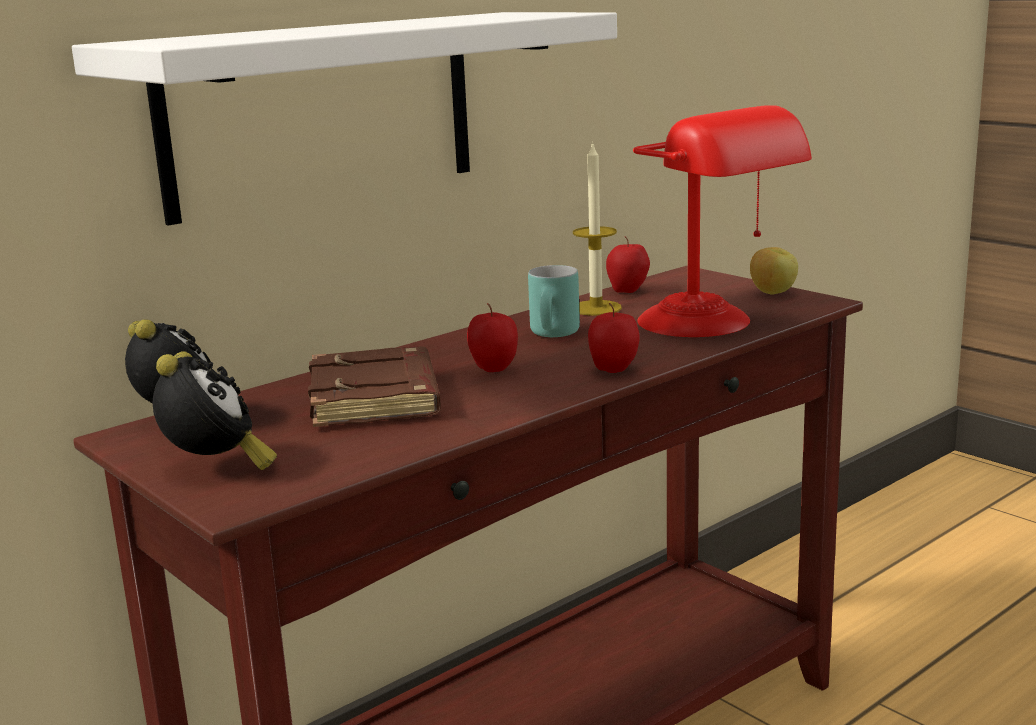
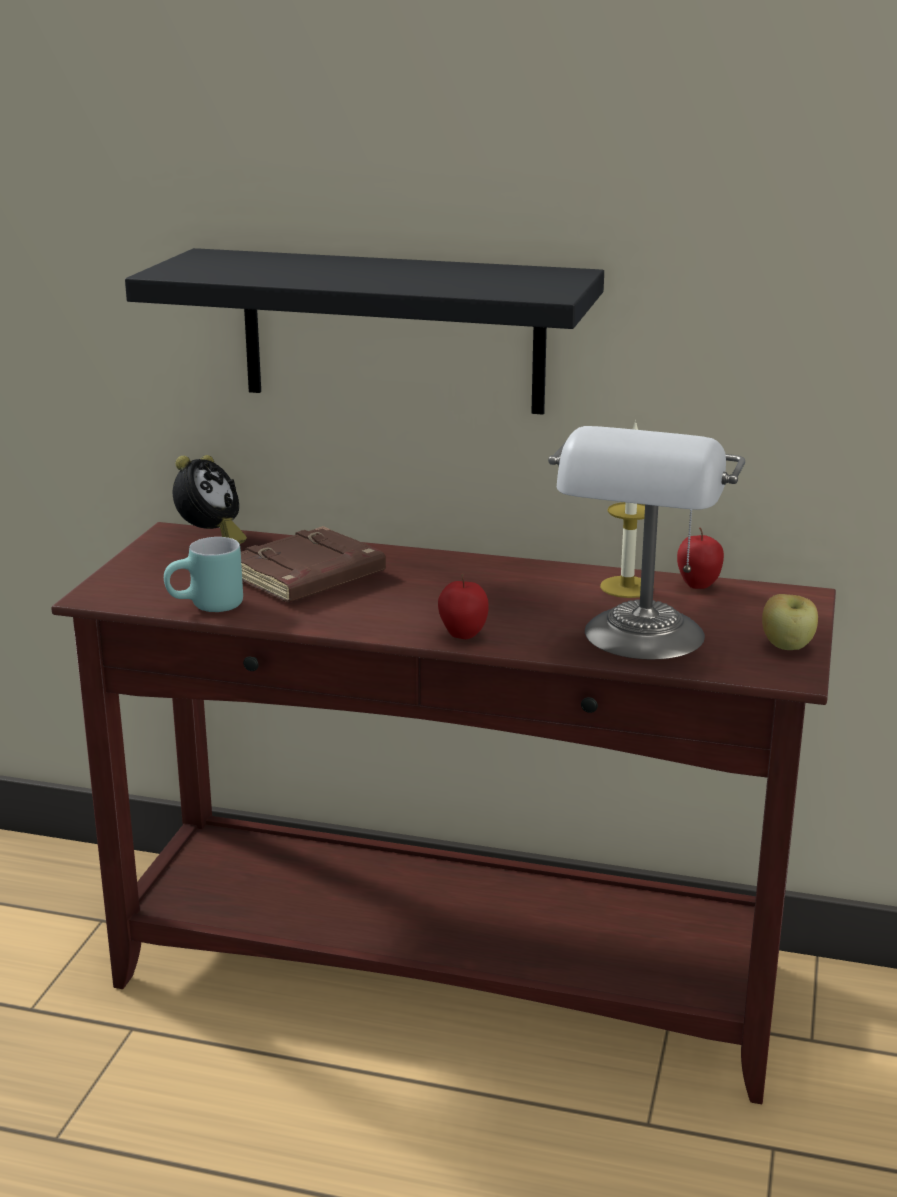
camera: 55 degrees right, 5 degrees up
white shelf [72,12,617,226] -> black shelf [125,248,604,415]
alarm clock [153,352,277,470] -> none
apple [467,303,518,372] -> none
turquoise mug [528,265,580,337] -> turquoise mug moved to [164,537,243,612]
red table lamp [633,105,812,337] -> white table lamp [548,426,745,660]

